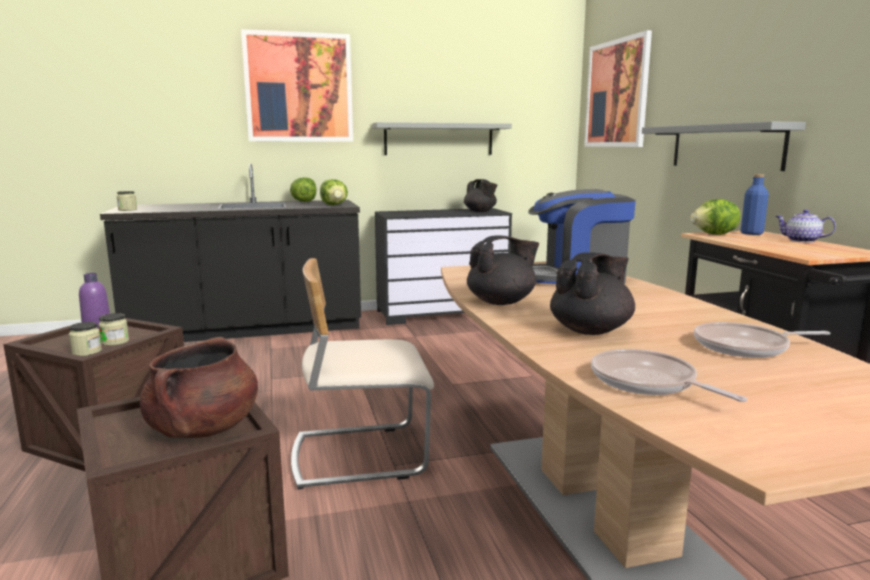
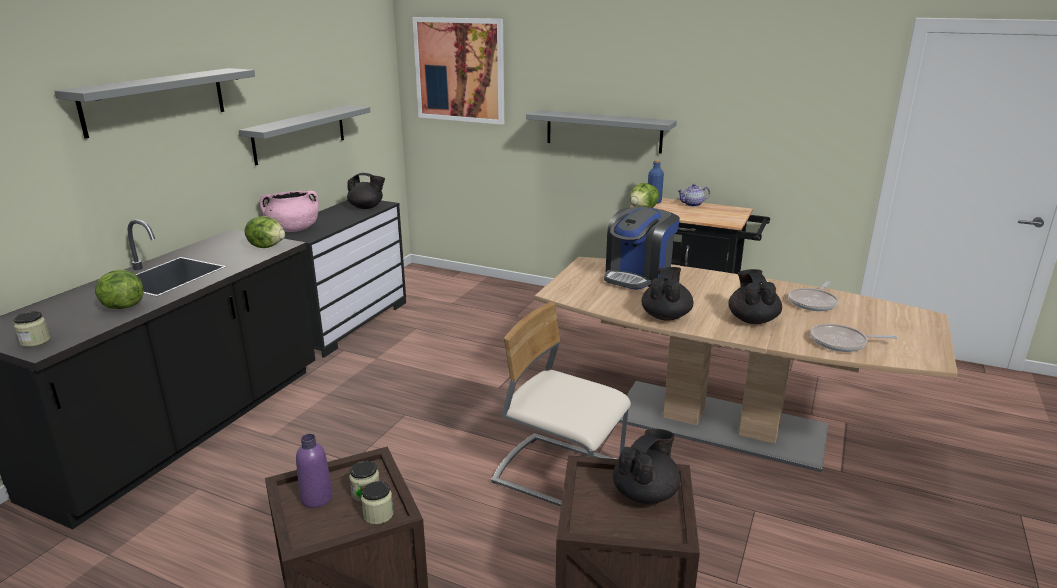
camera: 50 degrees left, 10 degrees up
brown cooking pot [140,337,258,438] -> black teapot [613,429,680,504]
picture [241,29,353,141] -> grey shelf [54,68,255,139]
lettuce [290,177,316,202] -> lettuce moved to [95,269,144,309]
beige chair [291,258,434,490] -> beige chair turned 90 degrees clockwise [491,302,631,507]
none -> pink cooking pot [260,191,319,232]

